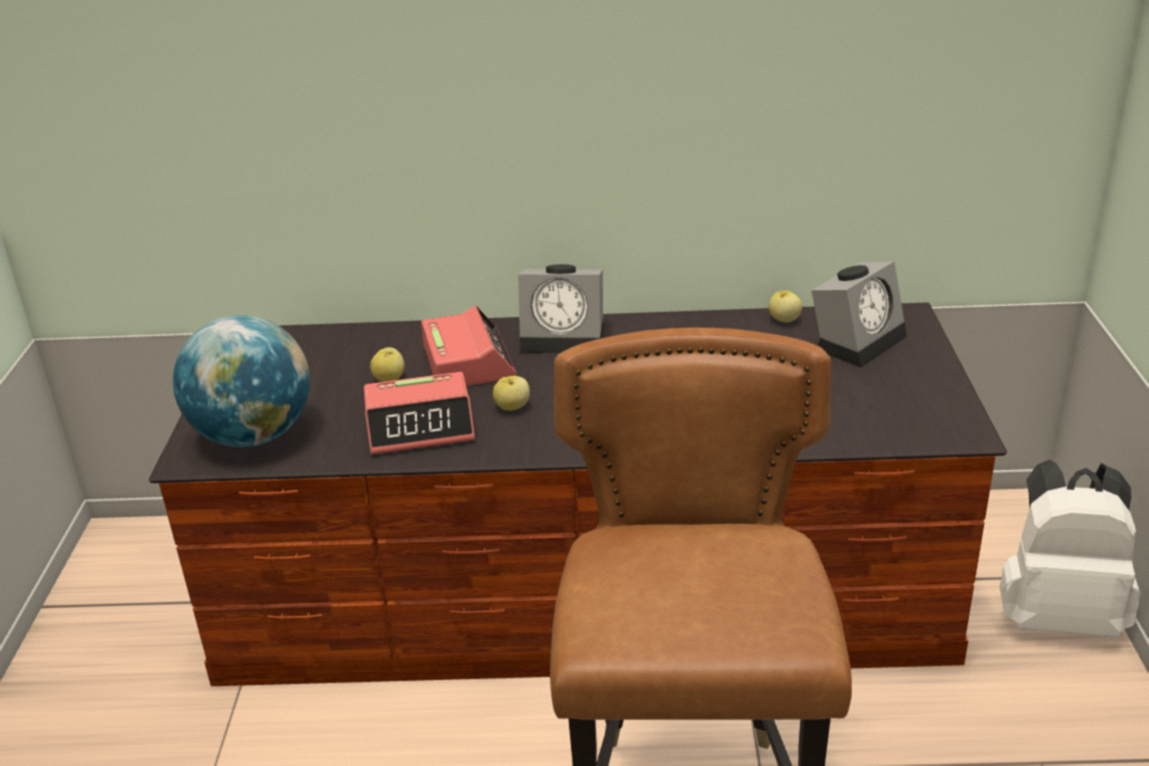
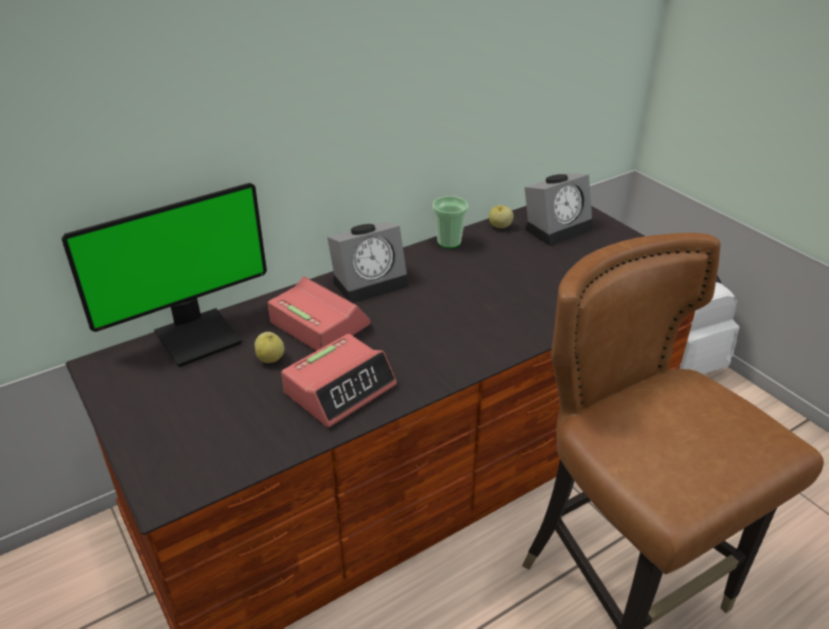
camera: 35 degrees left, 5 degrees up
globe [173,315,310,447] -> none
apple [493,376,530,411] -> none
alarm clock [811,261,907,368] -> alarm clock turned 45 degrees clockwise [525,173,593,246]
none -> monitor [61,183,267,367]
none -> cup [432,196,468,248]

